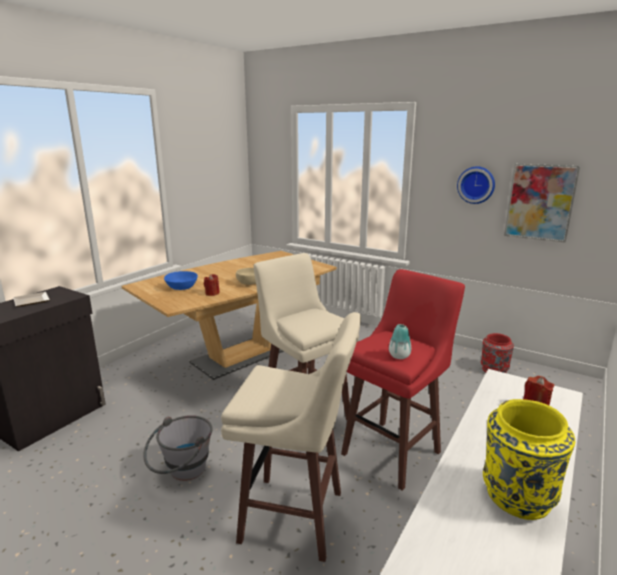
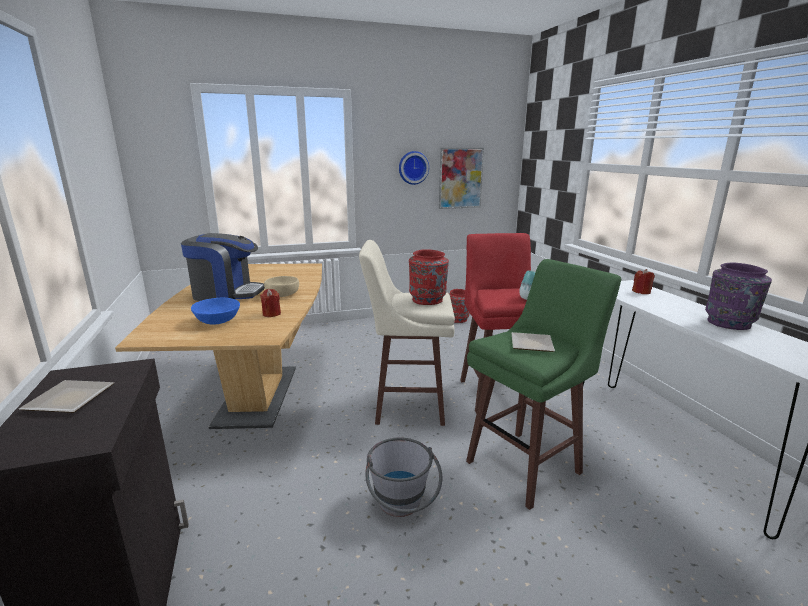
camera: 50 degrees left, 0 degrees up
beige stool [221,312,361,562] -> green stool [466,259,621,510]
yellow vase [483,399,575,520] -> purple vase [705,263,772,330]
none -> coffee machine [181,233,265,301]
none -> red vase [409,249,449,305]
none -> plate [511,332,555,352]

